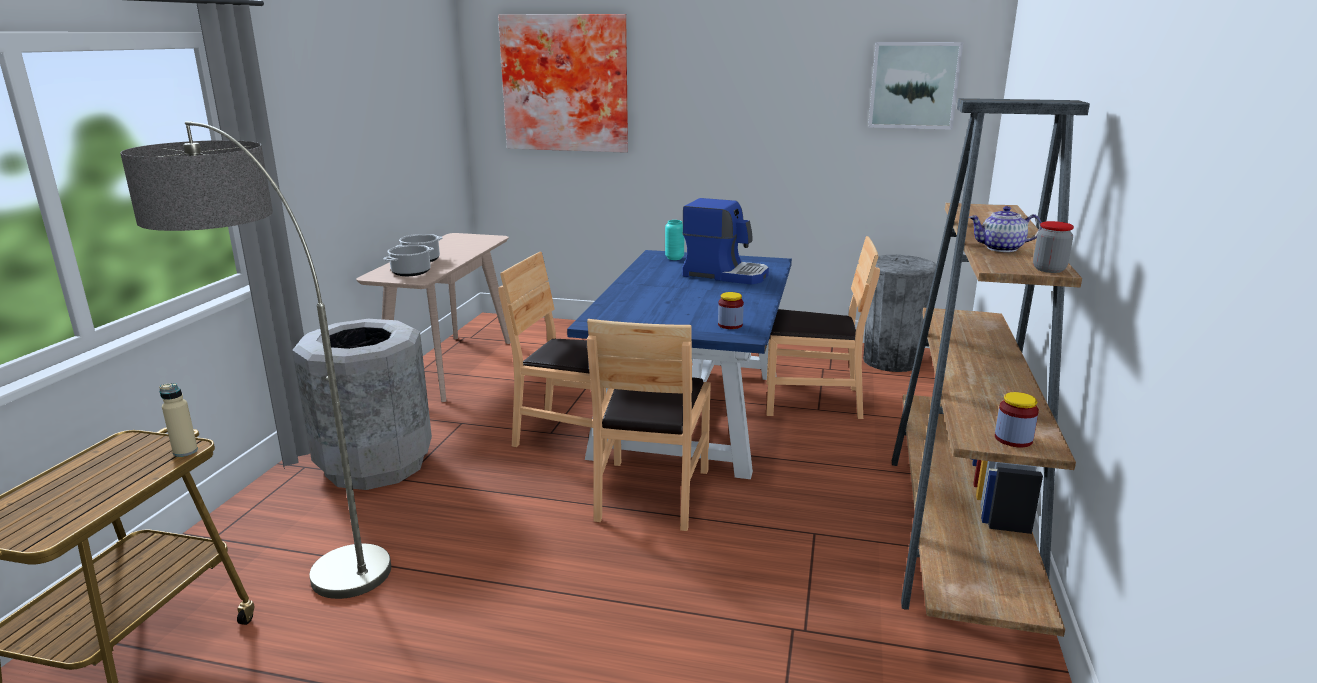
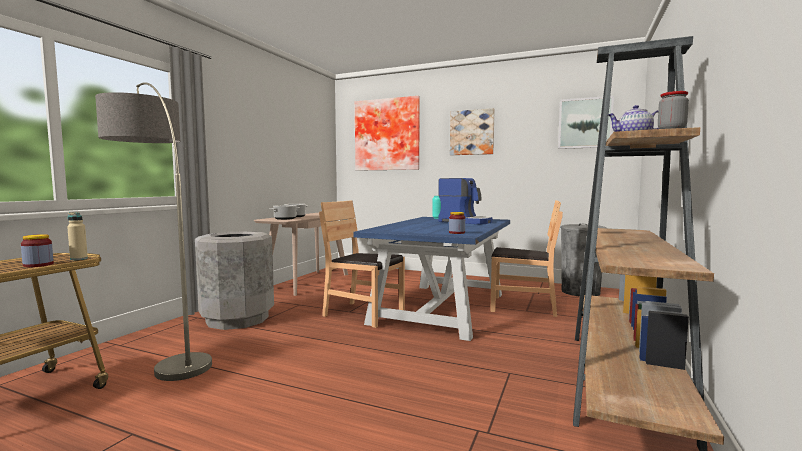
camera: 10 degrees right, 15 degrees down
brown chair [587,319,711,531] -> none
jar [995,392,1039,447] -> jar moved to [21,234,54,267]
none -> picture [450,108,495,155]

